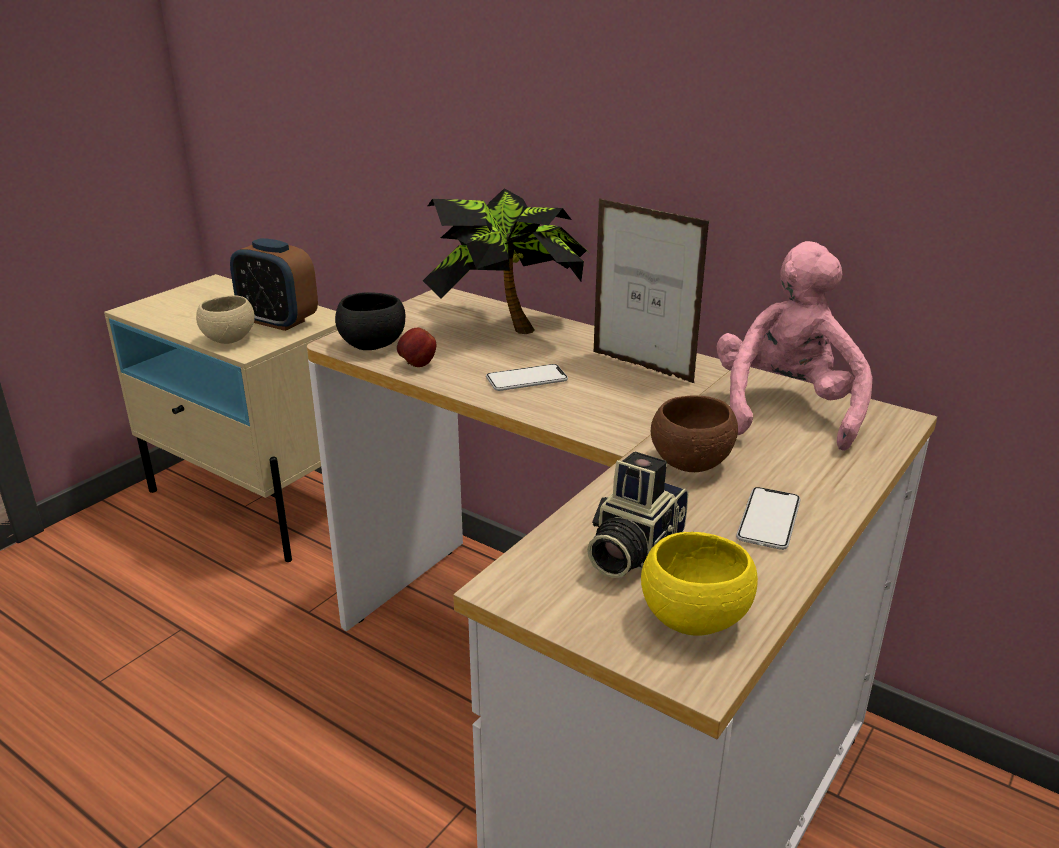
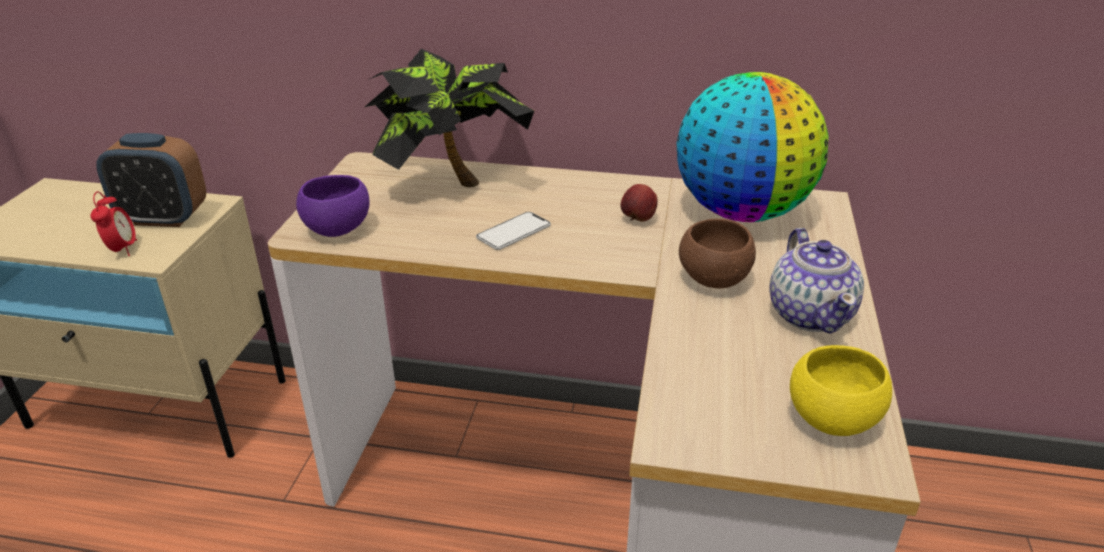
camera: 25 degrees left, 5 degrees up
beige bowl [196,295,255,344] -> alarm clock [91,191,137,256]
black bowl [335,292,405,350] -> purple bowl [296,175,370,237]
apple [397,328,436,367] -> apple moved to [620,184,658,221]
camera [587,451,688,578] -> none
picture frame [594,198,709,383] -> none
pink plush toy [717,241,872,451] -> globe [676,72,829,222]
phone [736,487,801,550] -> teapot [770,228,864,334]

